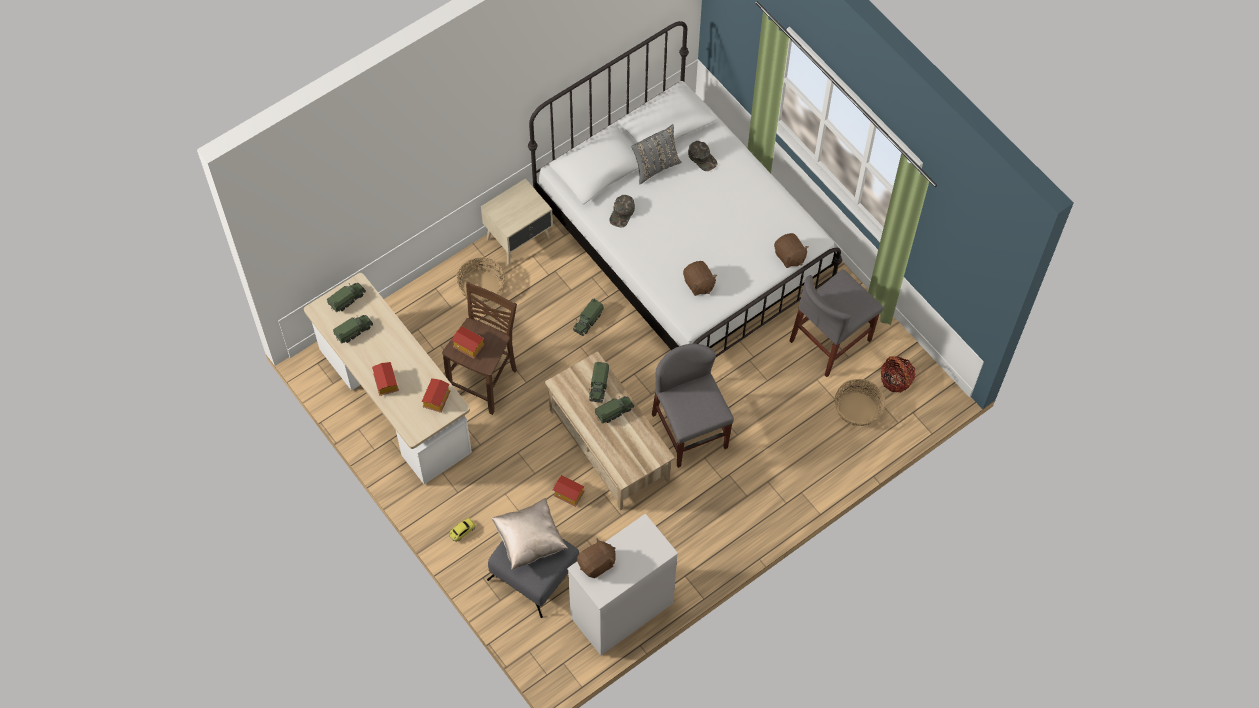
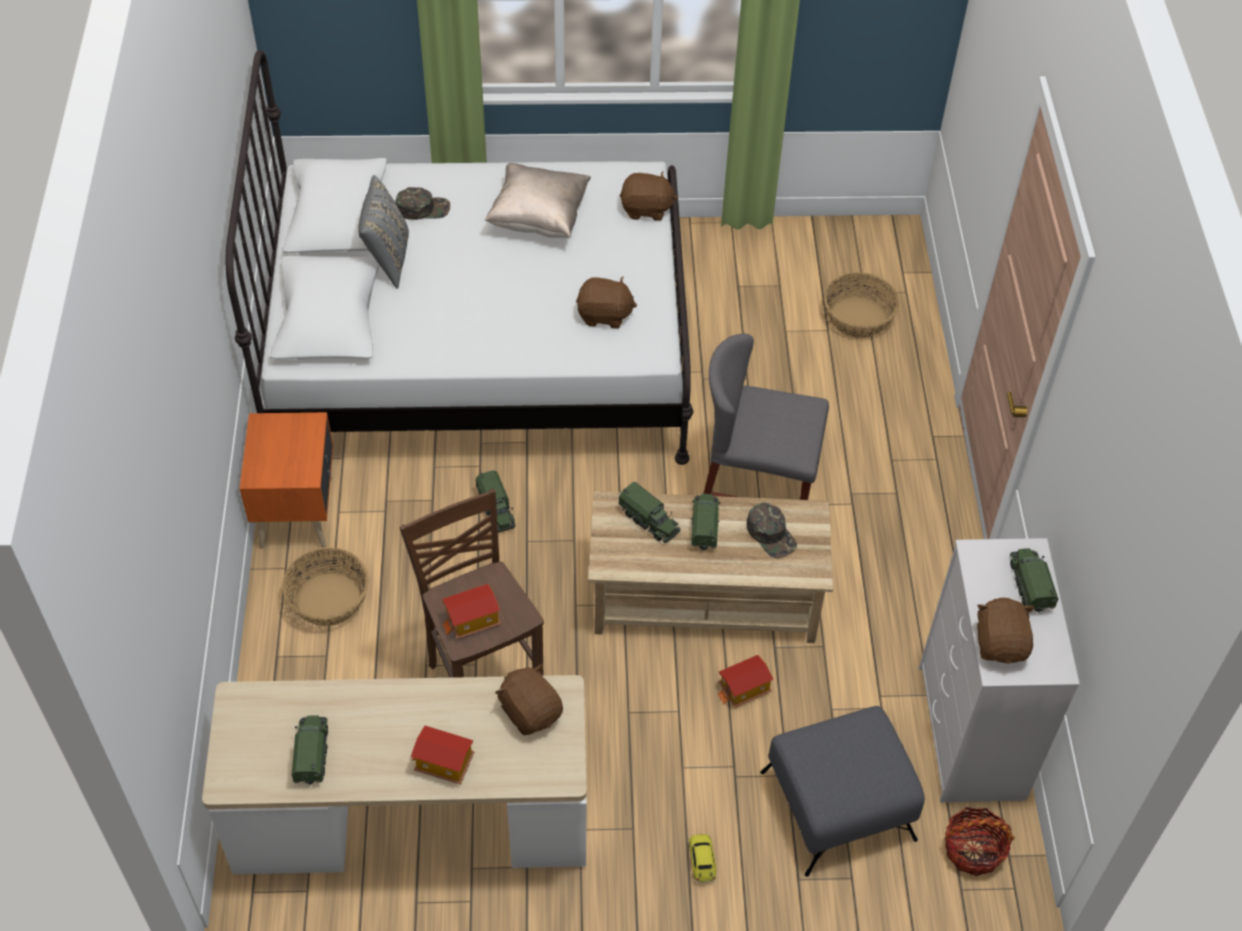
camera: 55 degrees left, 10 degrees down
toy truck [327,283,366,312] -> toy truck moved to [1010,548,1058,614]
toy house [422,378,450,413] -> brown plush toy [495,664,563,735]
beige nightstand [481,178,553,265] -> orange nightstand [240,412,333,549]
beige pillow [491,498,568,570] -> beige pillow moved to [485,163,591,238]
green cap [609,195,635,227] -> green cap moved to [747,503,797,558]
grey chair [789,269,883,377] -> none
basket [881,356,915,392] -> basket moved to [945,807,1015,876]

